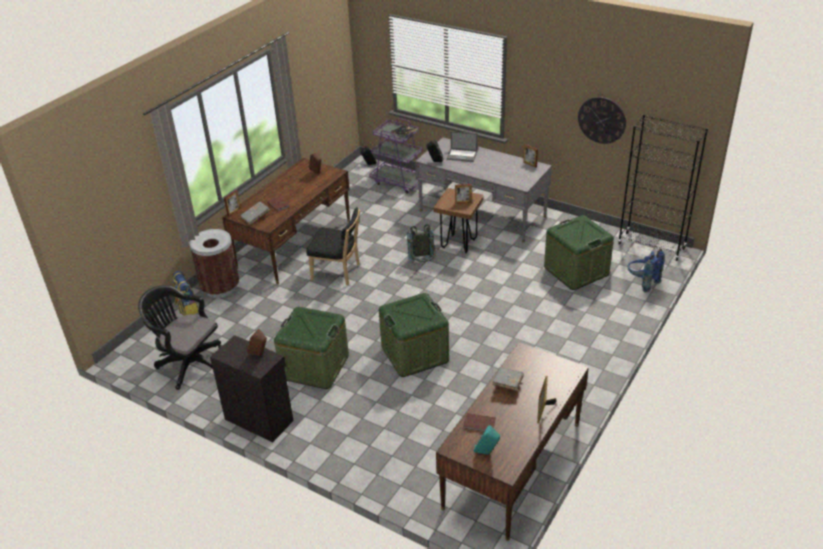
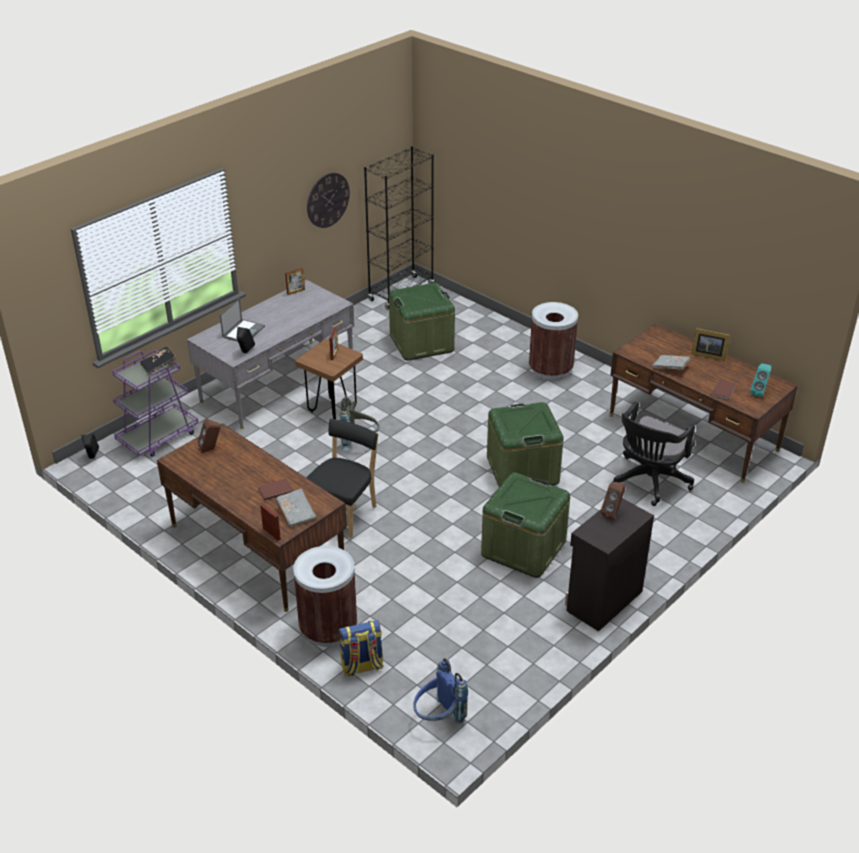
camera: 80 degrees left, 0 degrees up
black office chair [138,285,223,390] -> black office chair moved to [612,402,695,506]
blue backpack [627,249,665,293] -> blue backpack moved to [413,658,468,724]
none -> brown trash can [529,302,578,381]

